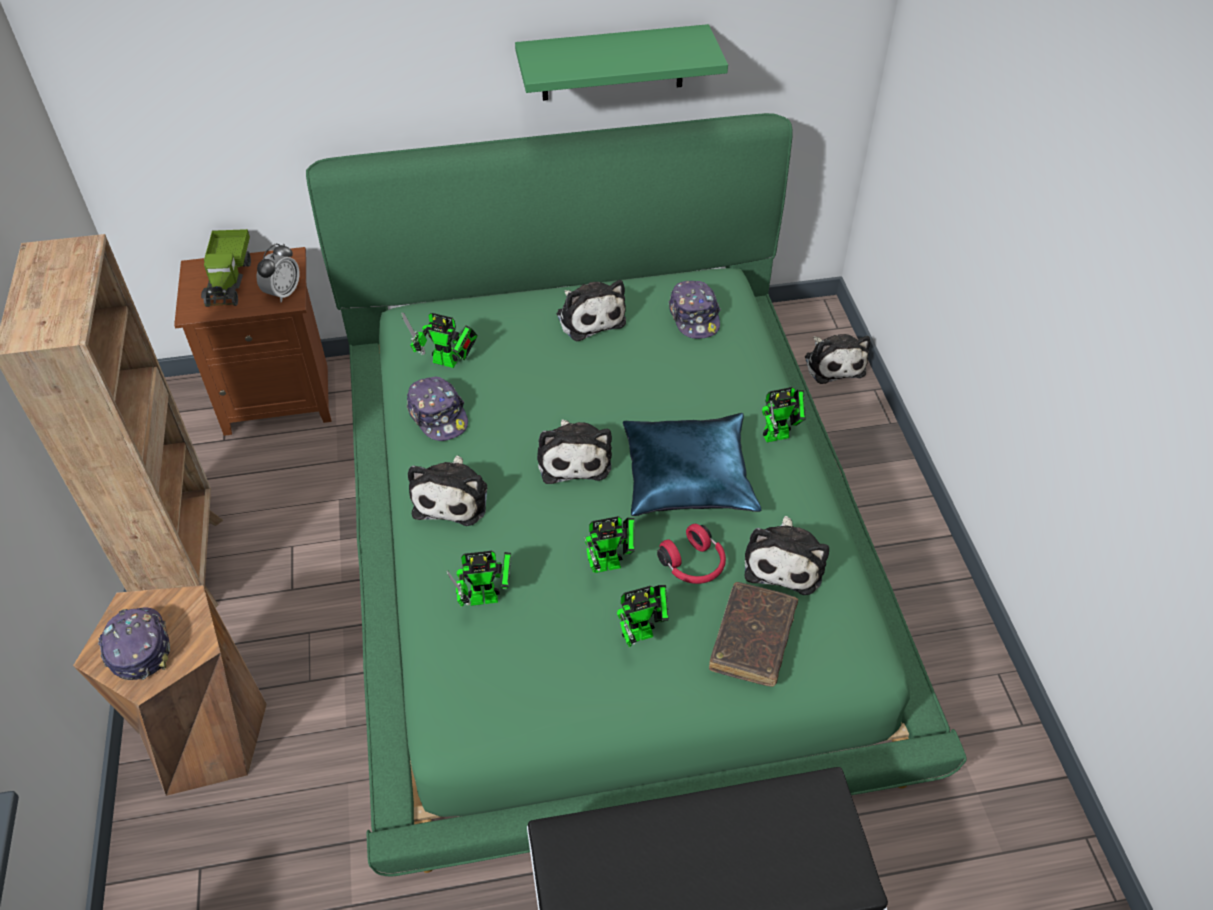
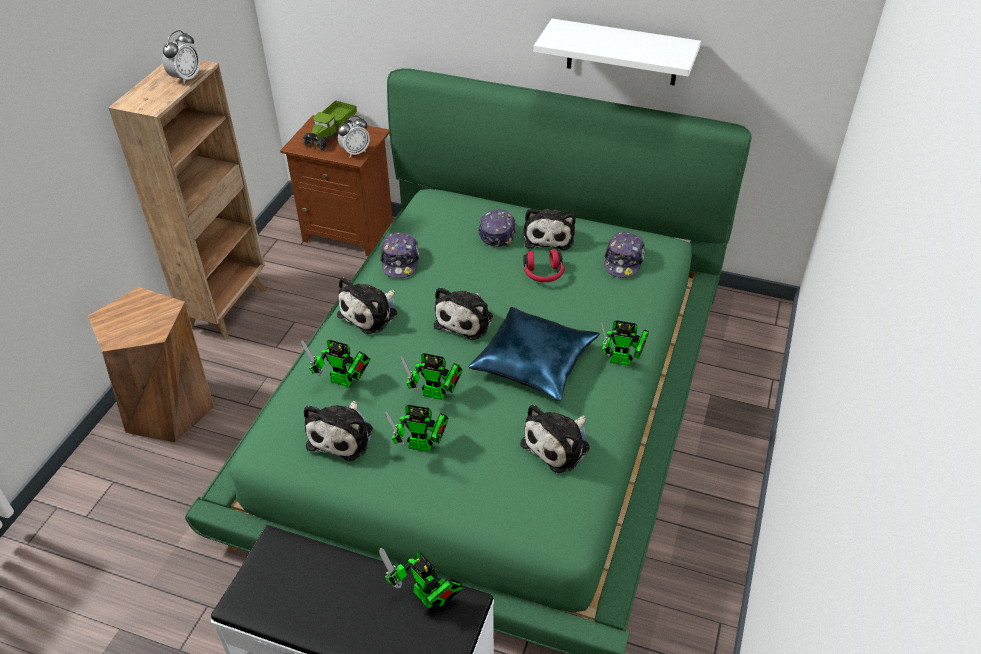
camera: 30 degrees right, 5 degrees down
cap [98,607,170,680] -> cap moved to [478,209,517,247]
toy robot [401,313,478,368] -> toy robot moved to [379,548,464,609]
green shelf [515,24,728,101] -> white shelf [534,19,701,85]
red headphones [657,524,726,584] -> red headphones moved to [523,249,565,282]
brown book [709,582,798,687] -> none
plush toy [805,334,870,384] -> plush toy moved to [304,401,373,461]
none -> alarm clock [163,30,200,84]

